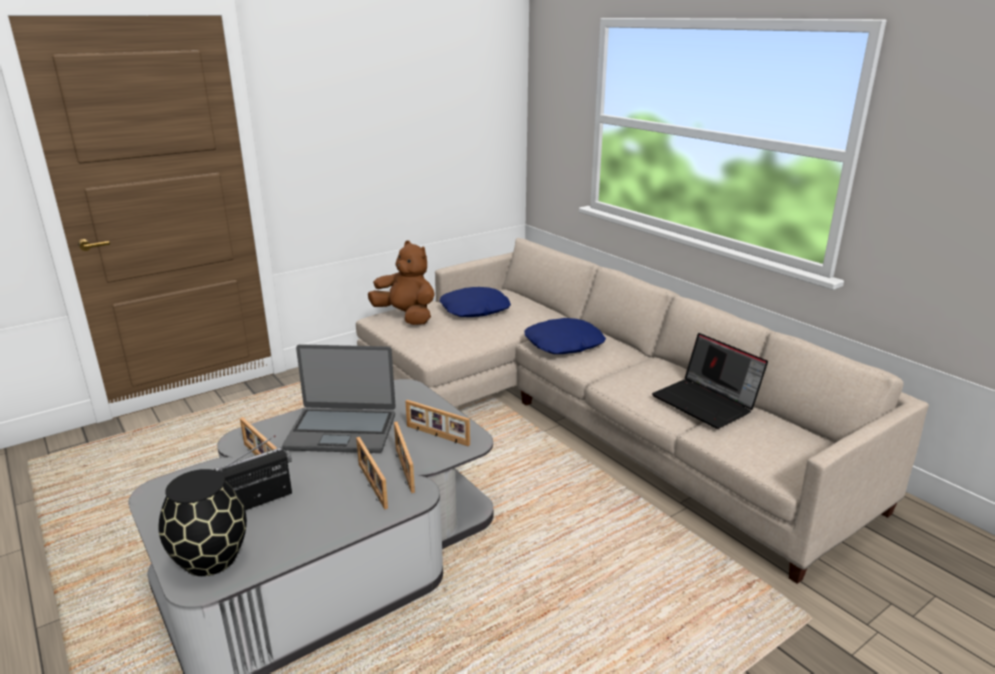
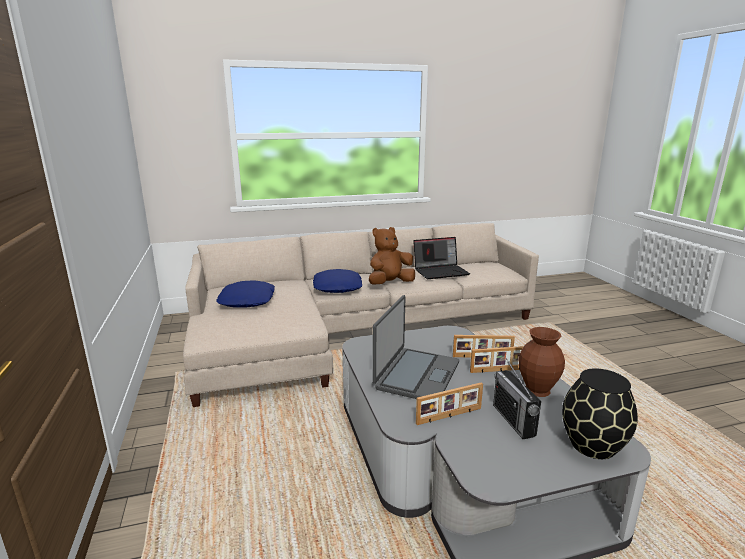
camera: 70 degrees left, 5 degrees down
brown plush toy [368,240,435,325] -> brown plush toy moved to [369,227,415,285]
picture frame [406,400,470,447] -> none
none -> brown vase [519,327,565,397]

